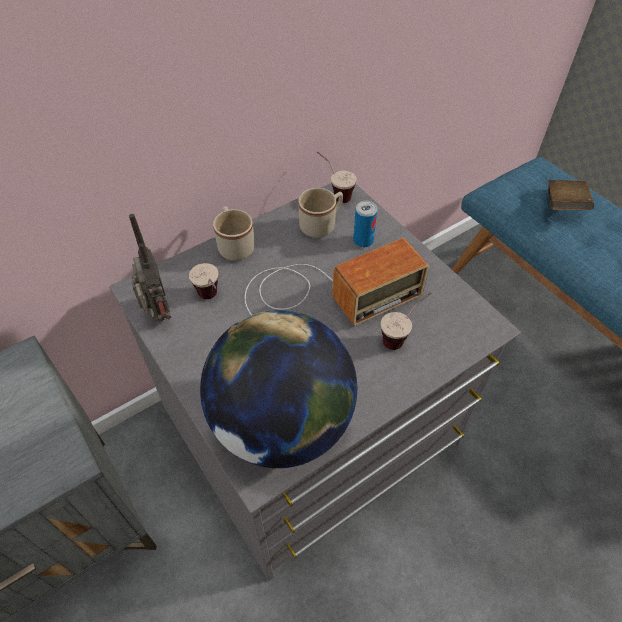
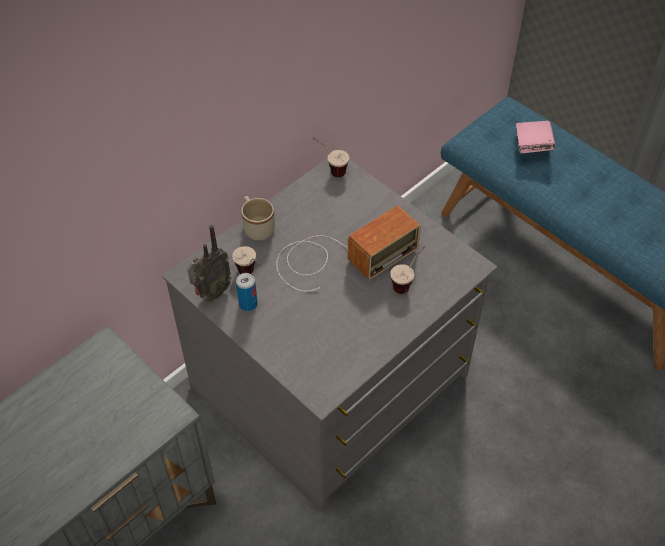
camera: 10 degrees left, 0 degrees up
radio [129,214,171,321] -> radio turned 75 degrees clockwise [188,225,231,301]
globe [200,310,357,468] -> none
beige mug [298,188,343,238] -> none
can [353,201,377,248] -> can moved to [236,273,258,311]
brown book [548,180,594,210] -> pink book [516,121,556,153]

